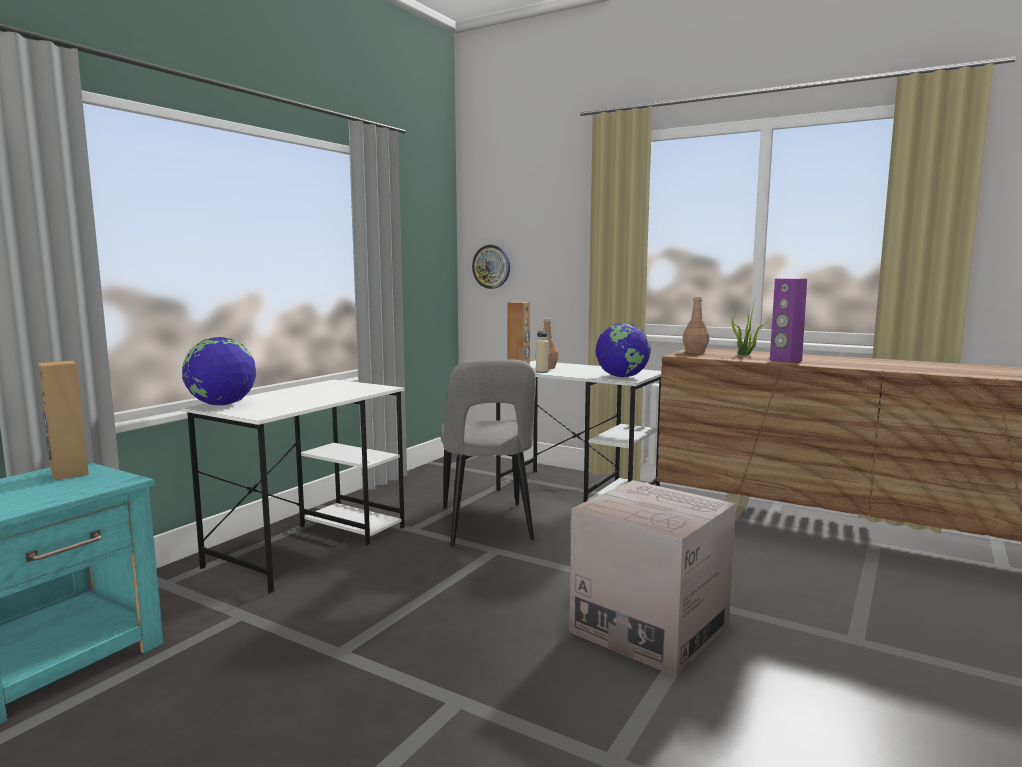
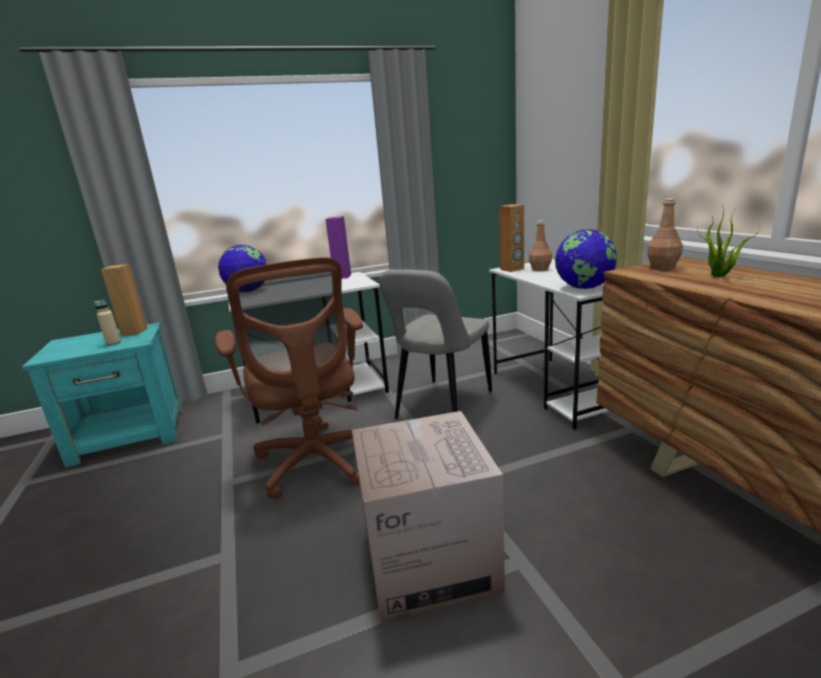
camera: 40 degrees right, 10 degrees up
wall clock [472,245,510,289] -> none
beige bottle [536,329,549,373] -> beige bottle moved to [94,300,121,346]
purple speaker [770,278,807,363] -> purple speaker moved to [325,216,351,279]
none -> brown office chair [215,257,363,499]

